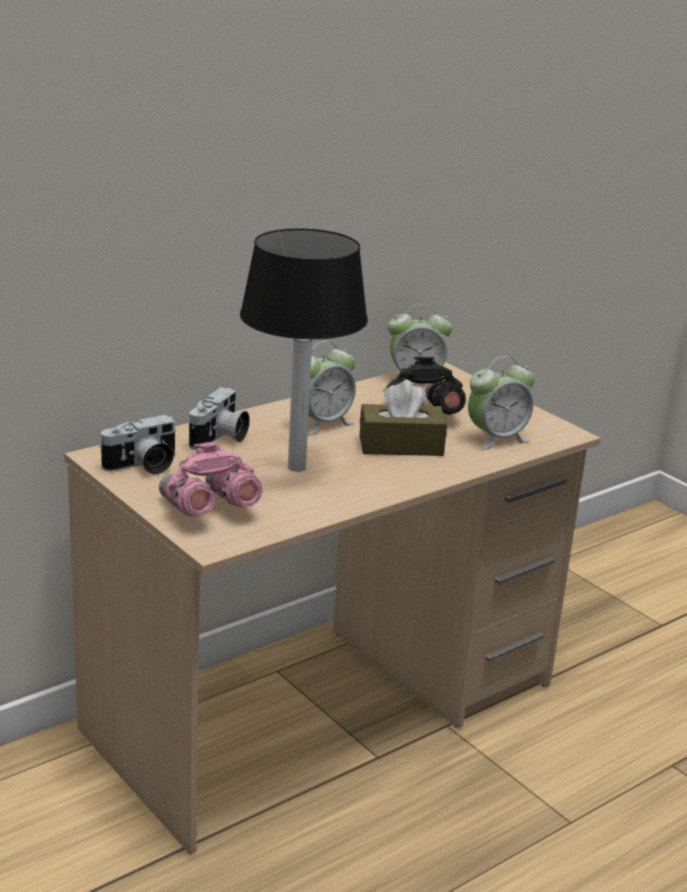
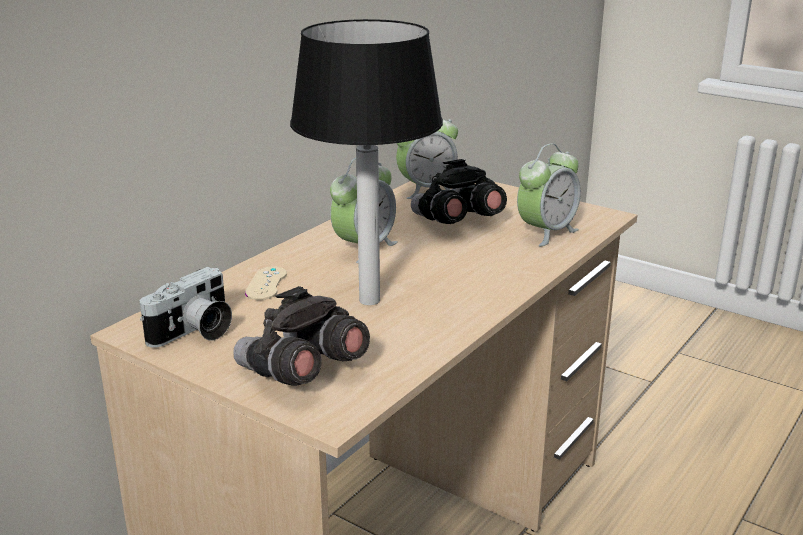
camera: 15 degrees left, 0 degrees up
pink binoculars [159,441,262,517] -> grey binoculars [233,286,370,386]
camera [189,387,250,450] -> beige game controller [245,266,287,300]
brown tissue box [359,380,447,456] -> none

